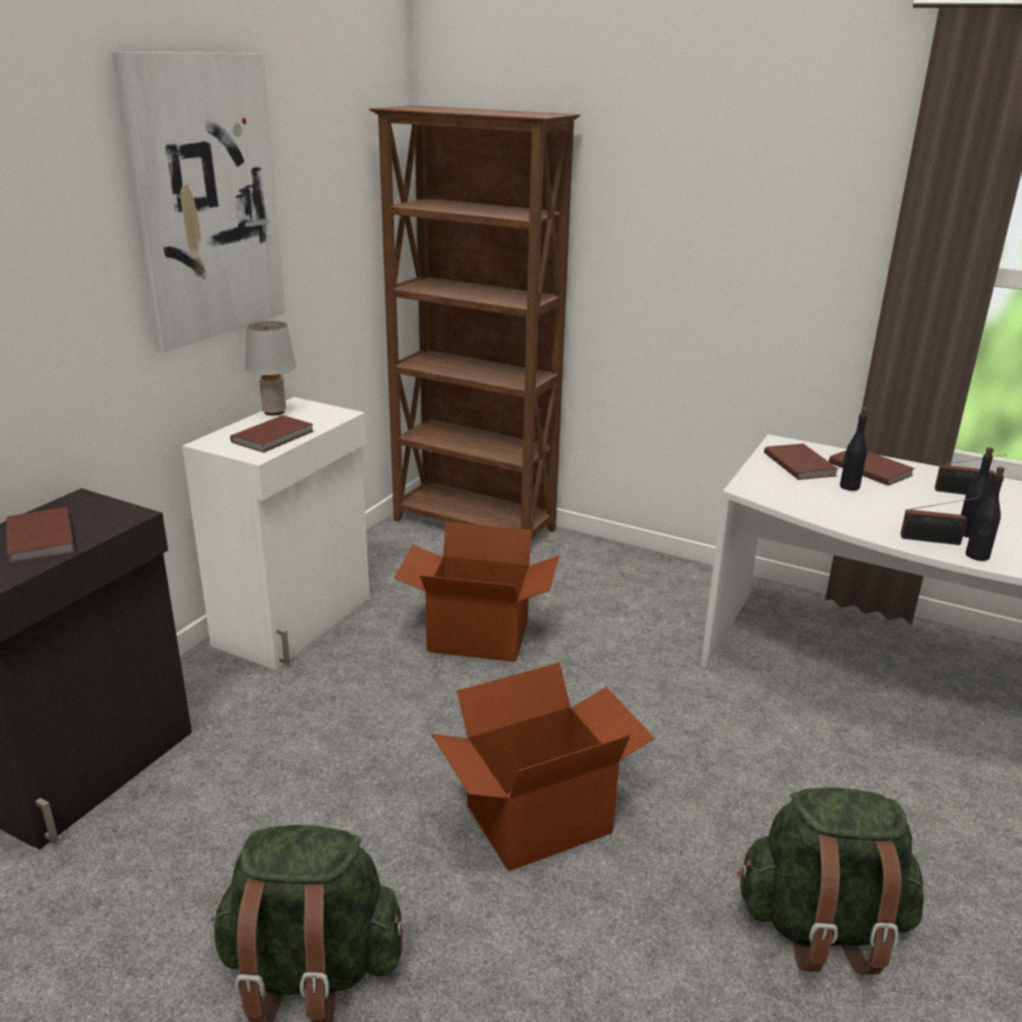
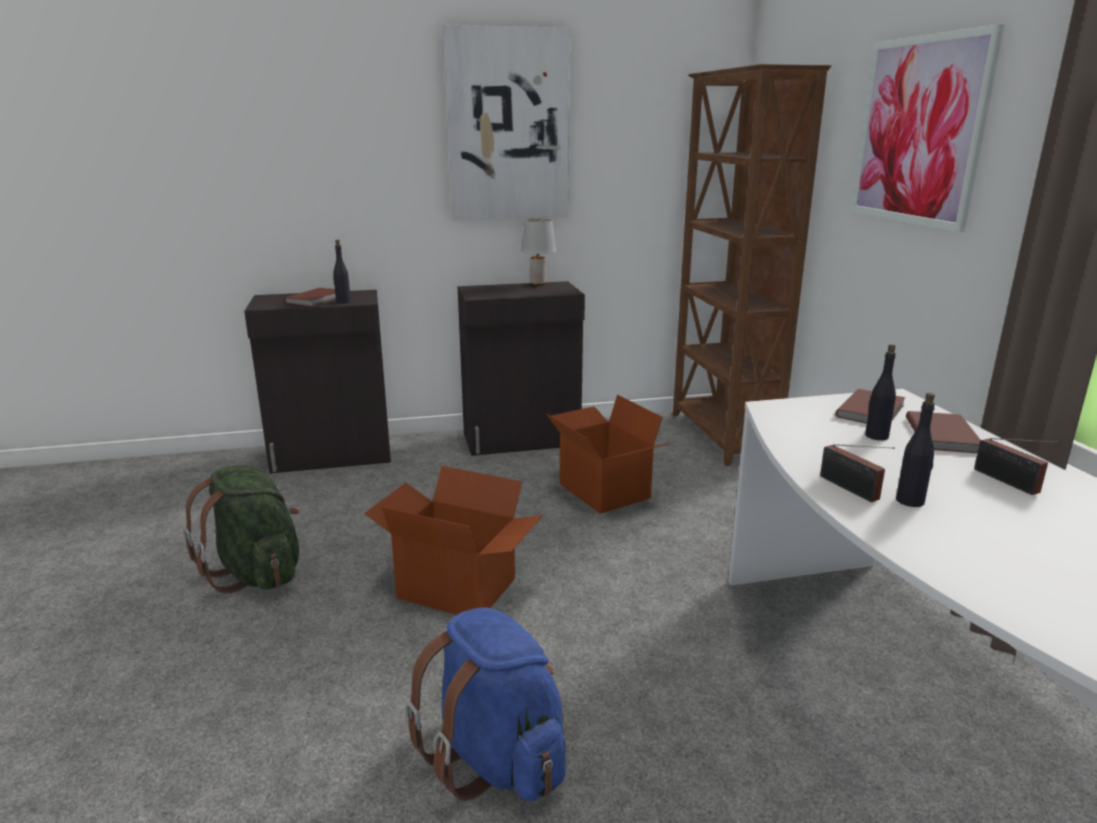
camera: 50 degrees right, 5 degrees down
white cabinet [182,397,370,670] -> black cabinet [458,281,585,456]
brown book [230,415,314,453] -> none
green backpack [737,788,924,975] -> blue backpack [405,607,566,801]
black bottle [966,466,1005,561] -> black bottle moved to [333,240,351,304]
none -> picture [851,24,1005,232]

